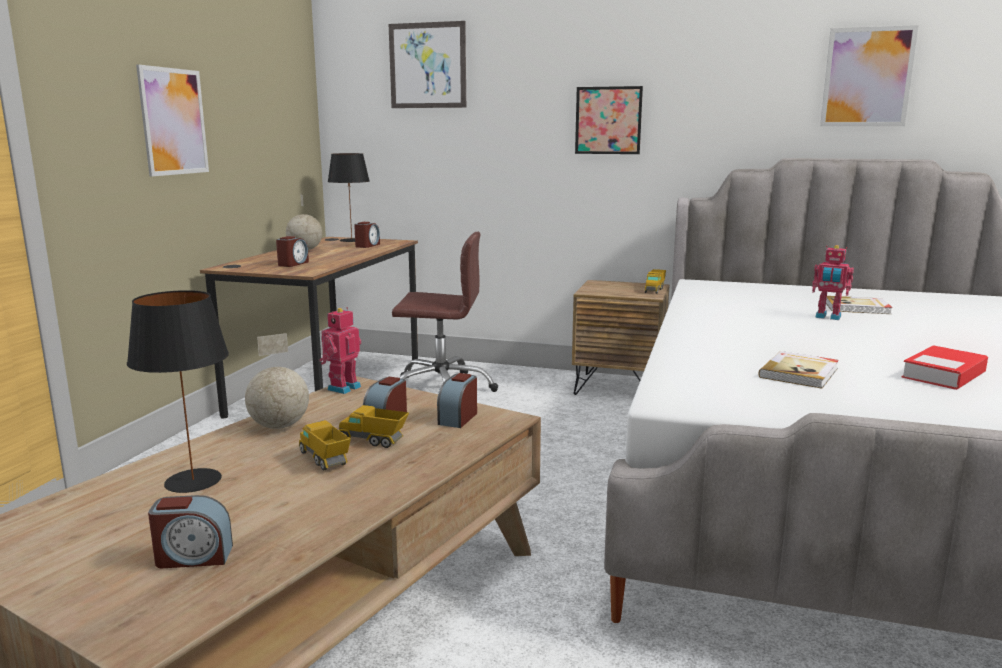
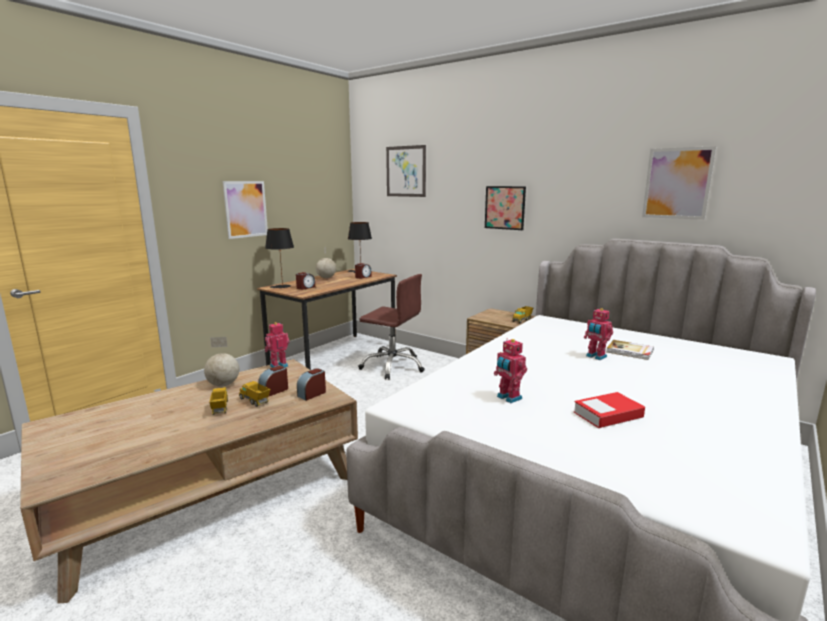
camera: 20 degrees right, 0 degrees up
black table lamp [127,290,229,493] -> black table lamp moved to [265,228,294,288]
alarm clock [148,495,233,568] -> none
book [758,351,839,388] -> toy robot [494,338,527,403]

